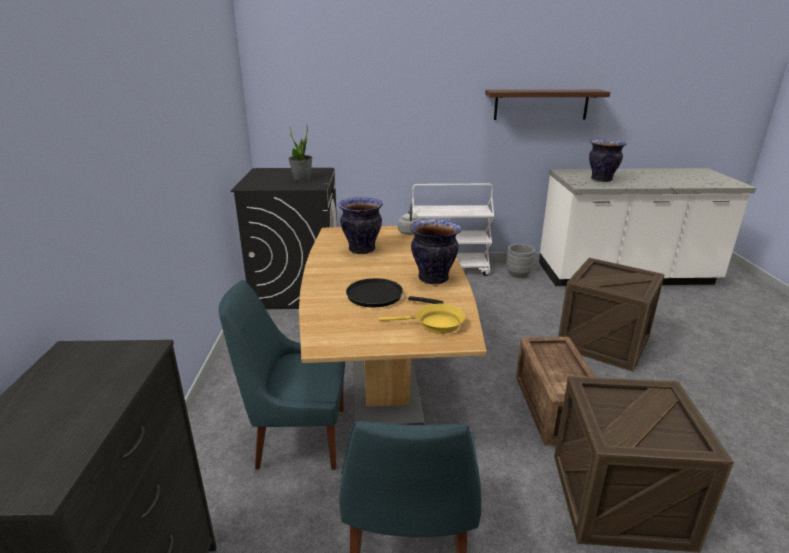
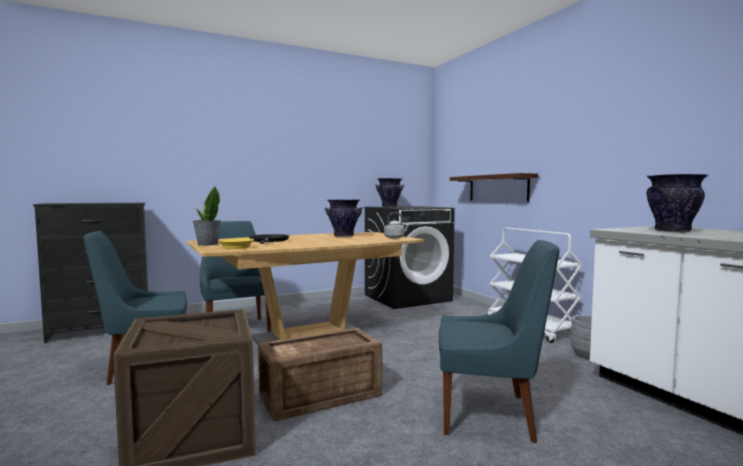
camera: 65 degrees right, 20 degrees down
potted plant [288,126,313,181] -> potted plant moved to [193,186,221,246]
vase [410,219,461,284] -> vase moved to [375,178,404,207]
shelf [485,90,610,120] -> shelf moved to [450,173,538,202]
crate [558,258,665,372] -> blue chair [439,240,560,443]

